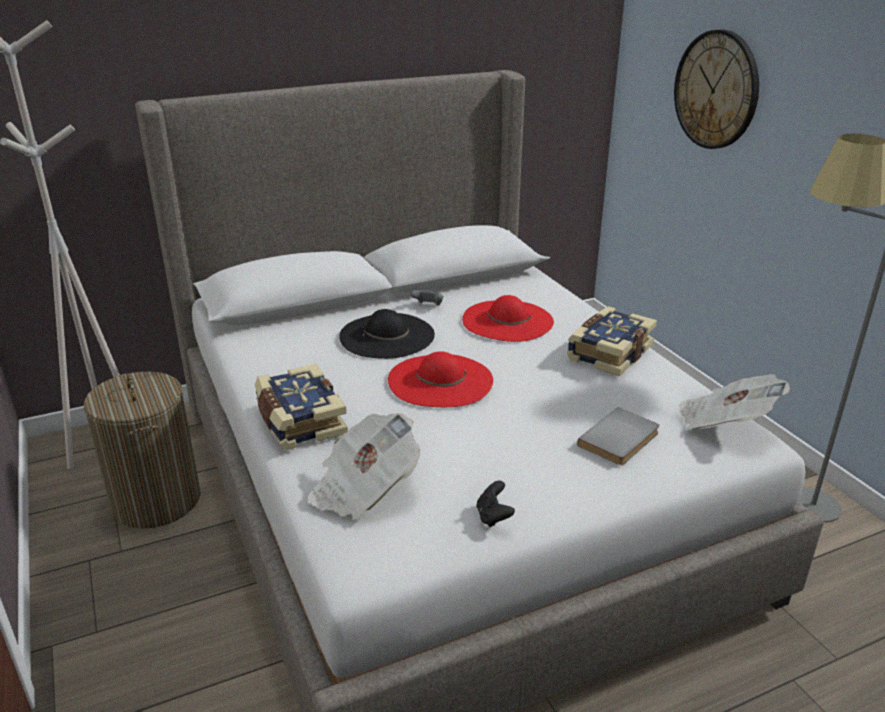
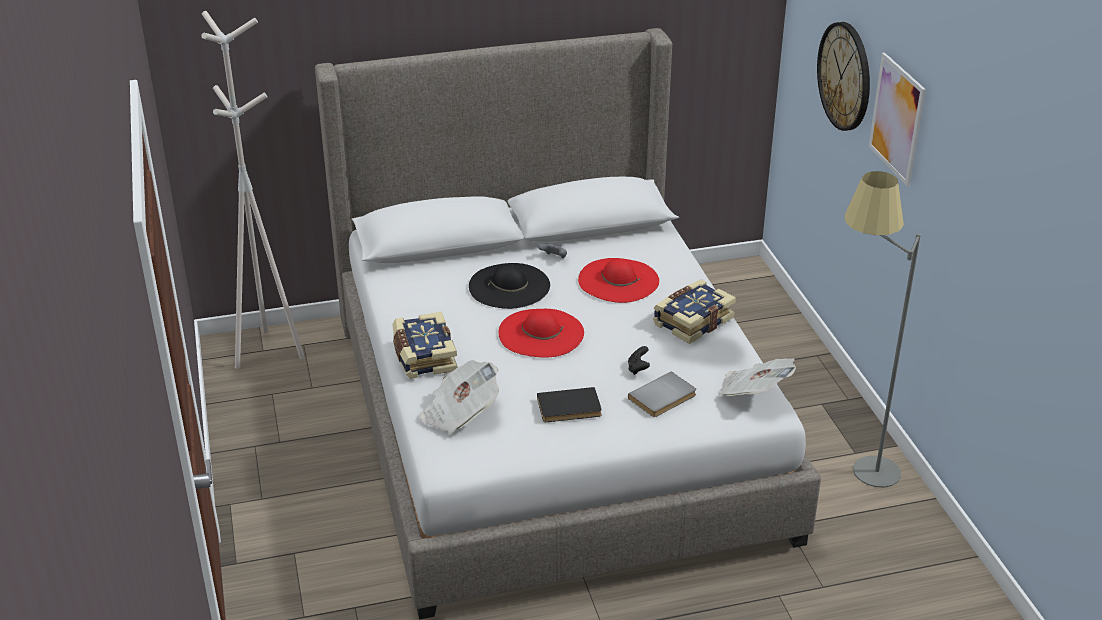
camera: 10 degrees right, 5 degrees up
laundry basket [84,371,201,529] -> none
black game controller [477,481,515,527] -> black game controller moved to [628,346,650,375]
none -> black book [537,387,602,422]
none -> picture [869,53,926,186]

